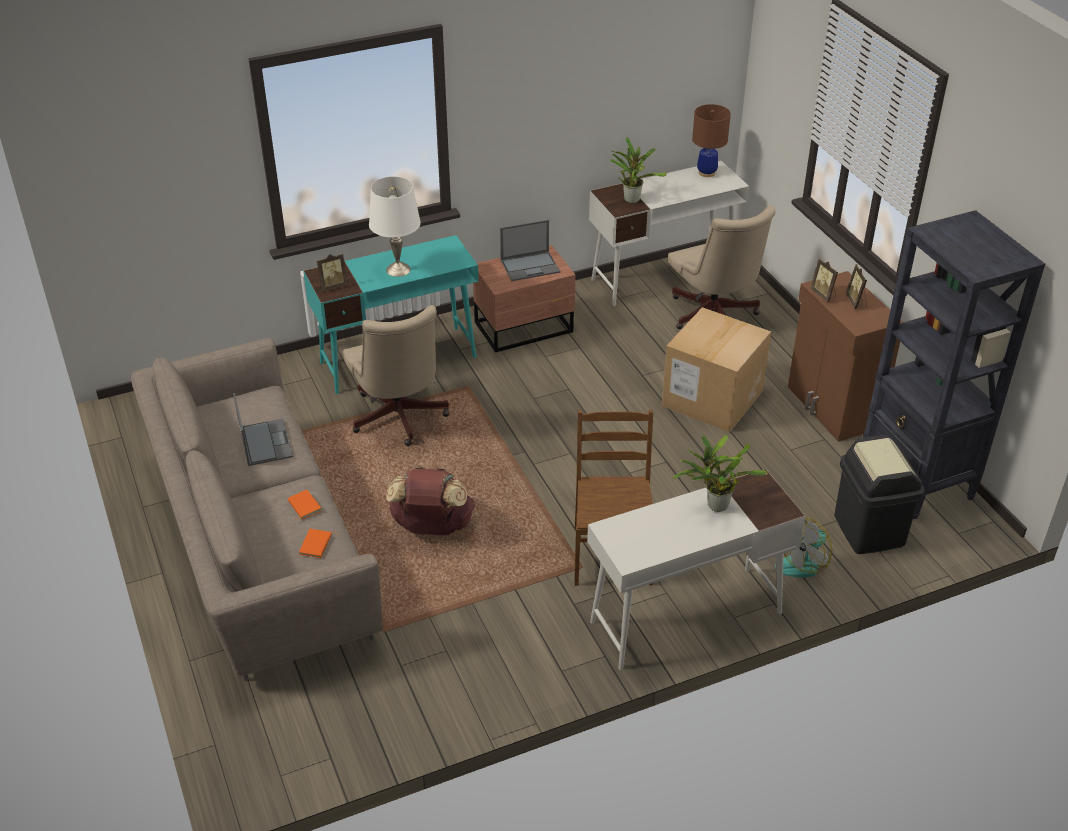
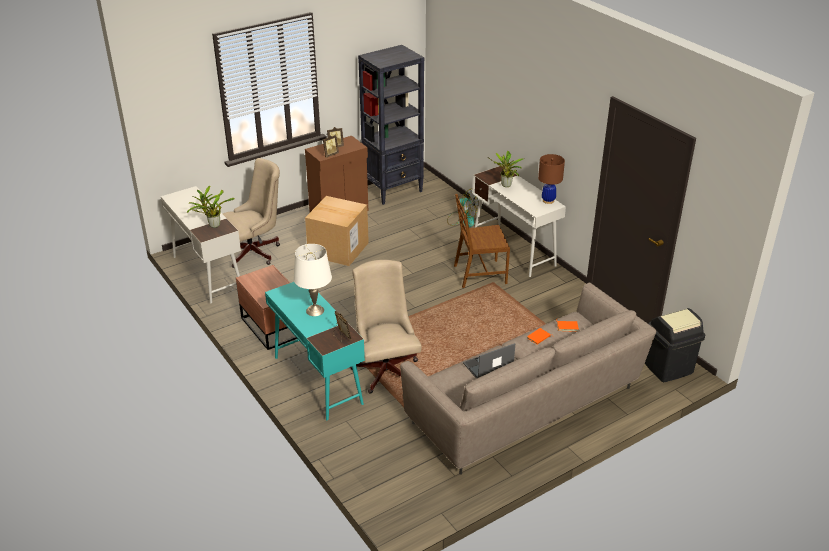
camera: 100 degrees left, 5 degrees down
beige office chair [343,305,450,446] -> beige office chair turned 75 degrees counterclockwise [350,260,422,394]
brown backpack [387,467,475,535] -> none
laptop [500,220,560,281] -> none
brown table lamp [692,104,731,177] -> brown table lamp moved to [538,154,565,204]
black trash can [834,435,925,554] -> black trash can moved to [645,308,705,382]

